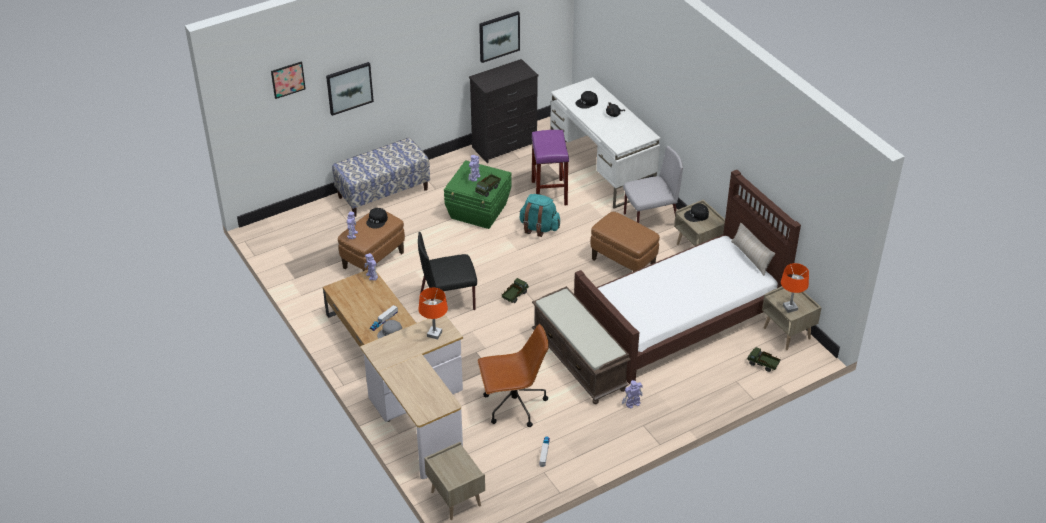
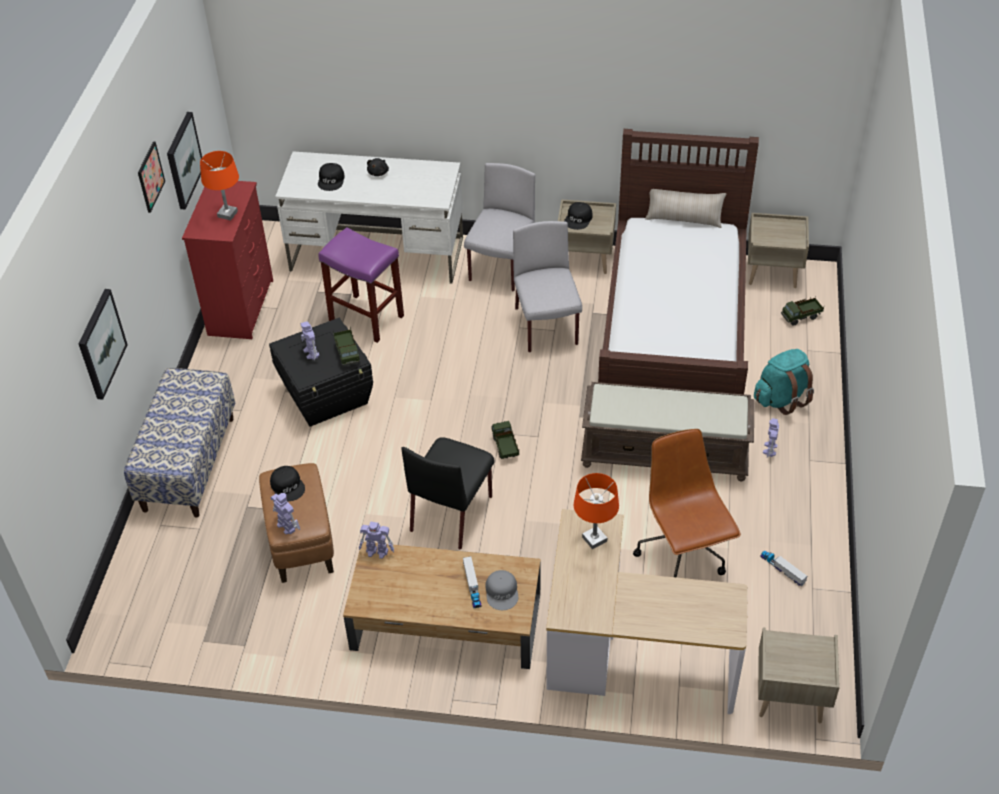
camera: 50 degrees left, 5 degrees up
picture [271,61,306,99] -> picture moved to [138,142,165,213]
green storage box [444,160,512,229] -> black storage box [269,318,373,427]
black dresser [469,59,538,163] -> red dresser [182,181,273,339]
brown office chair [478,324,549,427] -> brown office chair turned 45 degrees counterclockwise [633,429,741,578]
turquoise backpack [519,194,560,237] -> turquoise backpack moved to [754,349,814,415]
brown ottoman [591,212,660,272] -> grey chair [513,221,582,352]
orange table lamp [781,263,809,313] -> orange table lamp moved to [200,151,239,220]

